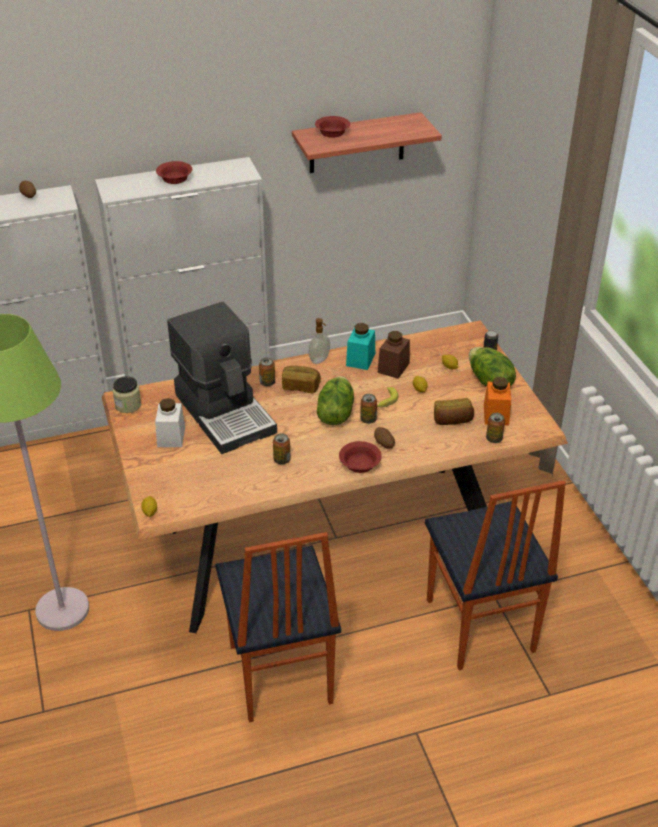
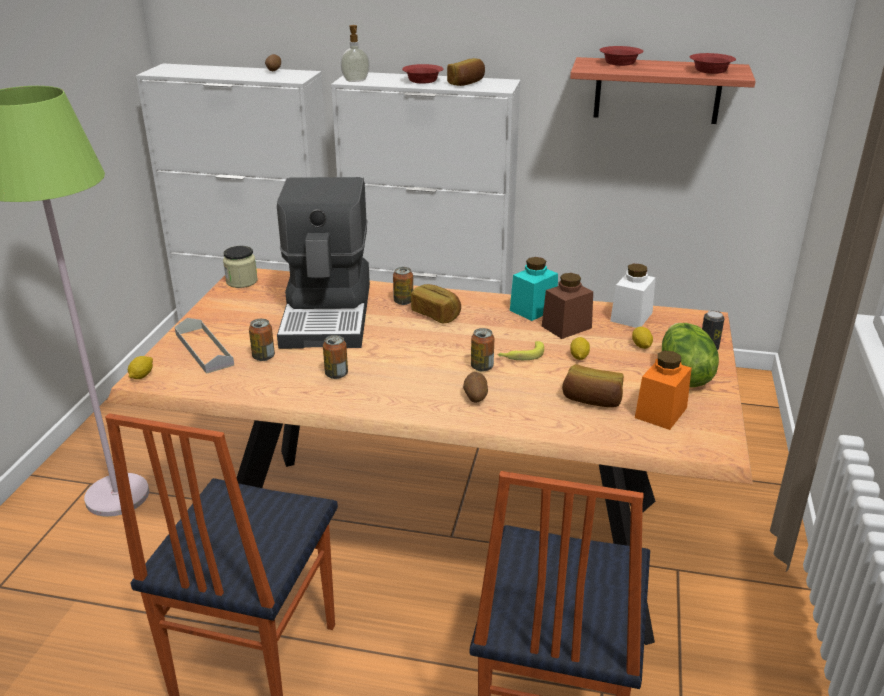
camera: 30 degrees right, 10 degrees down
white jar [155,398,185,447] -> white jar moved to [610,264,656,328]
soap dispenser [309,318,330,364] -> soap dispenser moved to [341,25,370,82]
lettuce [317,376,354,425] -> none
red bowl [339,441,382,473] -> red bowl moved to [690,53,736,74]
can [486,413,505,443] -> can moved to [249,319,275,361]
none -> grey tray [175,318,234,374]
none -> bread [447,58,485,86]

